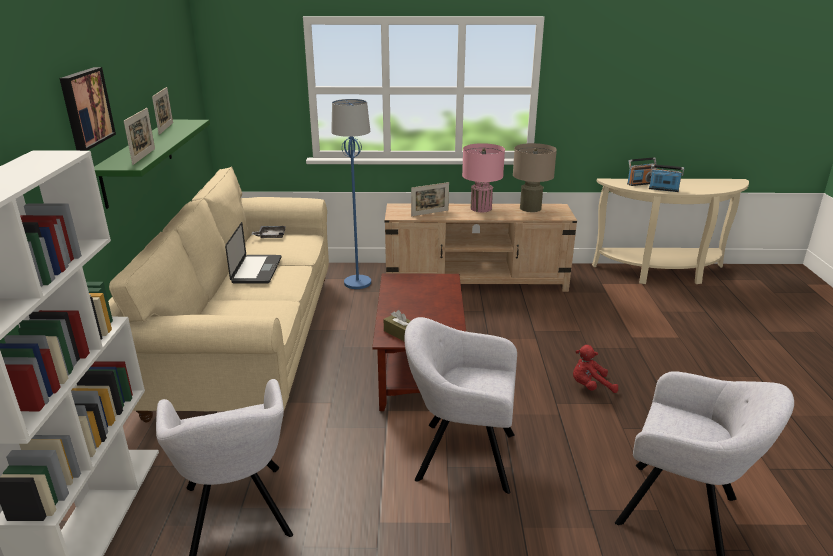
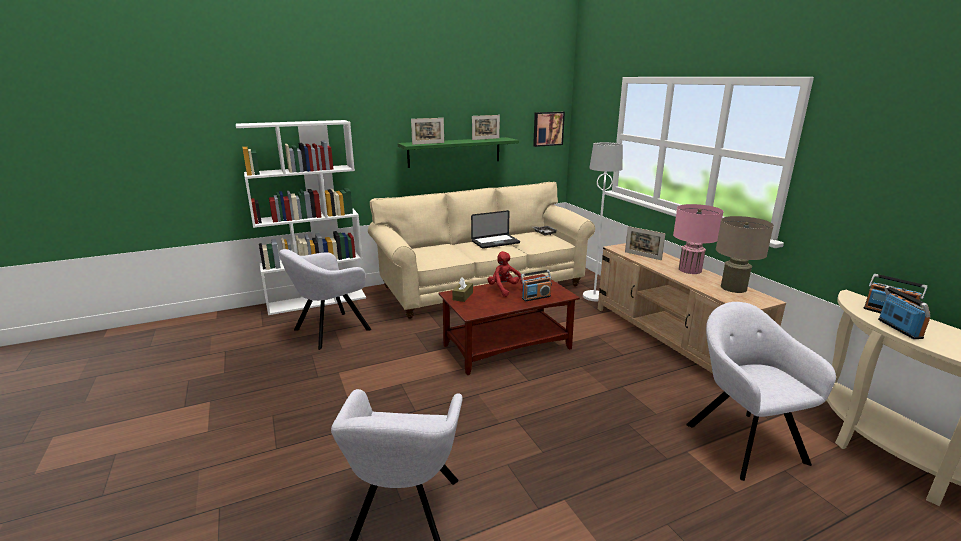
camera: 65 degrees right, 5 degrees down
picture [59,67,116,151] -> picture moved to [533,112,565,147]
blue floor lamp [331,99,371,289] -> white floor lamp [583,142,623,301]
grey armchair [404,317,517,494] -> grey armchair moved to [686,302,836,481]
red plush toy [573,345,618,393] -> red plush toy moved to [488,251,524,297]
none -> radio [521,270,552,301]

